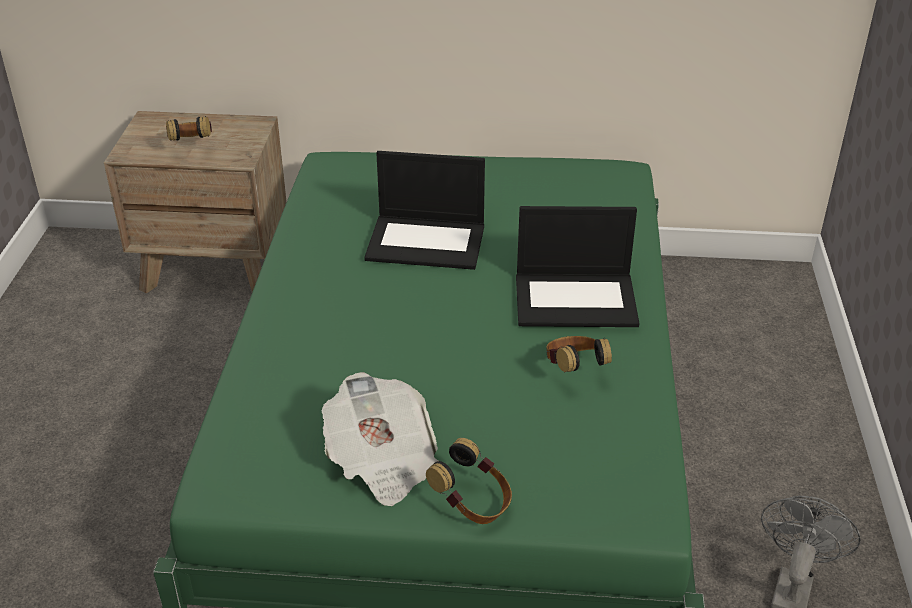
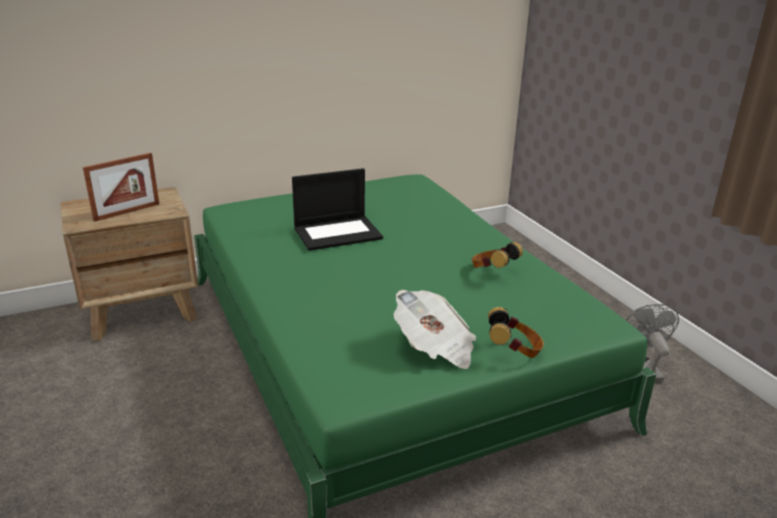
camera: 30 degrees left, 10 degrees down
headphones [166,116,212,141] -> picture frame [83,153,159,222]
laptop [516,206,639,327] -> none

